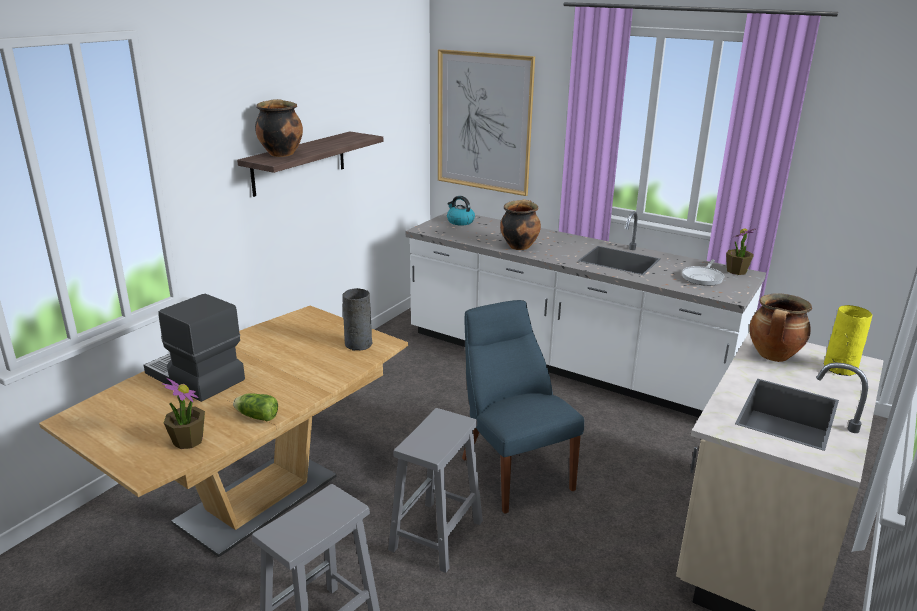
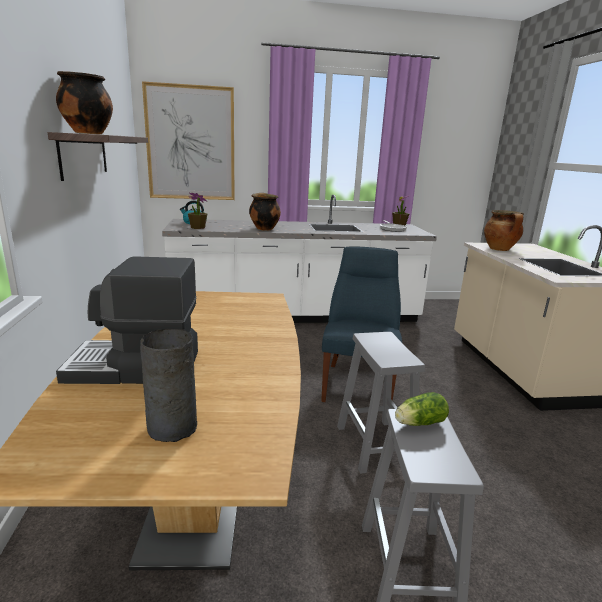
camera: 40 degrees left, 5 degrees down
potted plant [162,378,205,449] -> potted plant moved to [188,193,208,229]
lettuce [233,393,278,421] -> lettuce moved to [395,392,449,426]
grey vase [342,288,372,351] -> grey vase moved to [140,329,197,442]
blue chair [462,300,584,514] -> blue chair turned 75 degrees clockwise [321,246,402,402]
yellow vase [824,305,872,376] -> none

